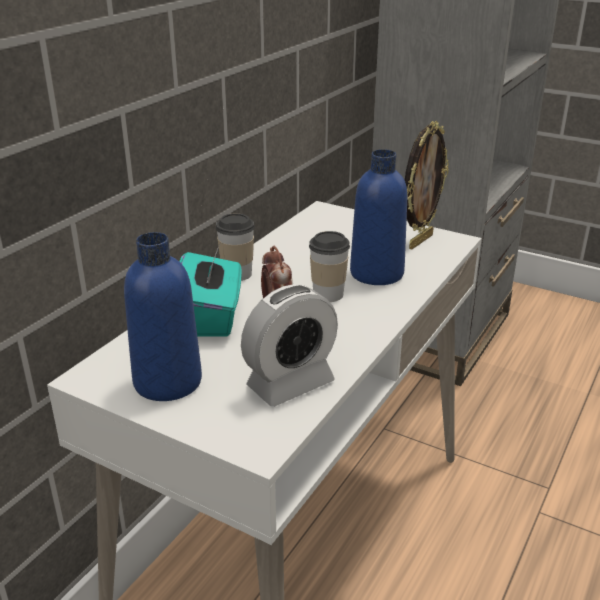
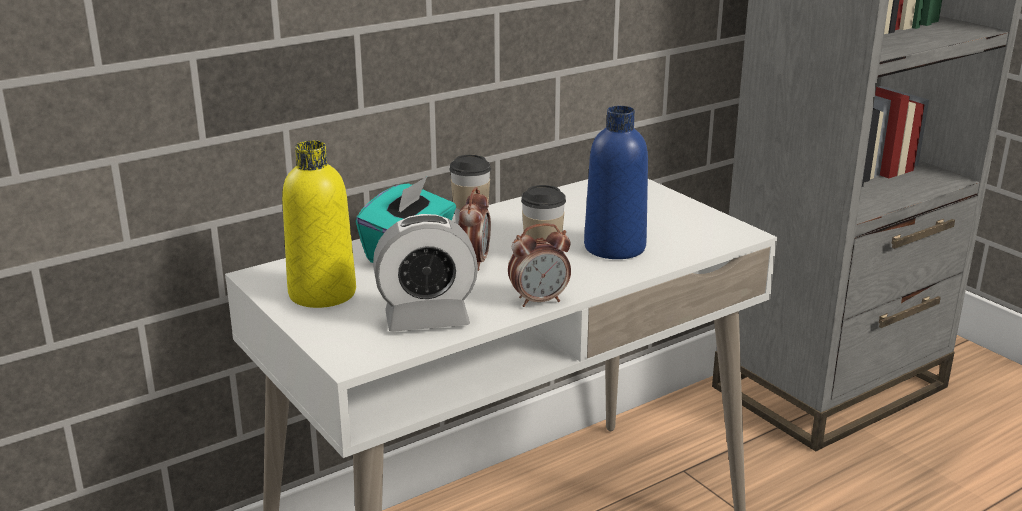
camera: 25 degrees right, 5 degrees down
blue bottle [124,232,202,401] -> yellow bottle [282,141,356,308]
picture frame [405,121,449,250] -> none
none -> alarm clock [508,223,571,307]

